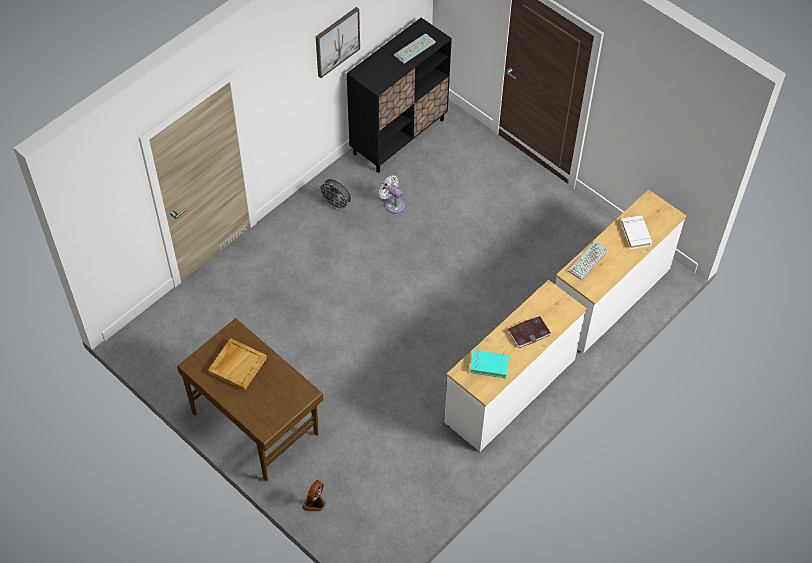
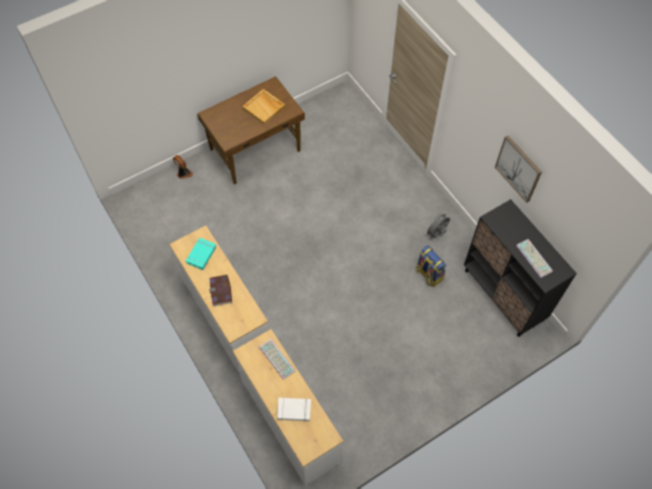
camera: 105 degrees right, 5 degrees up
white fan [379,175,405,214] -> backpack [416,245,446,287]

